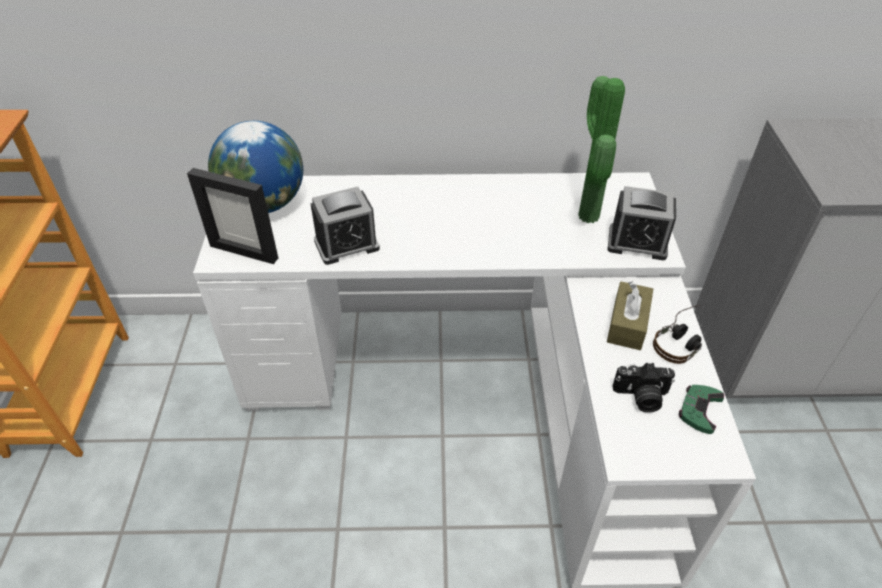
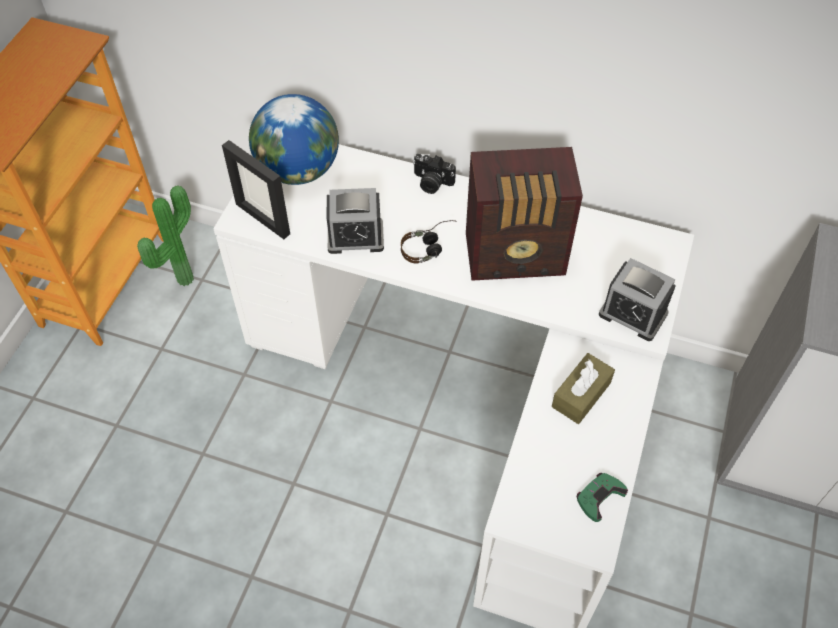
camera: 20 degrees right, 10 degrees up
potted plant [578,76,625,223] -> potted plant moved to [137,185,194,286]
camera [612,363,675,413] -> camera moved to [413,154,456,194]
headphones [653,305,702,364] -> headphones moved to [401,220,455,264]
none -> radio [466,147,583,281]

